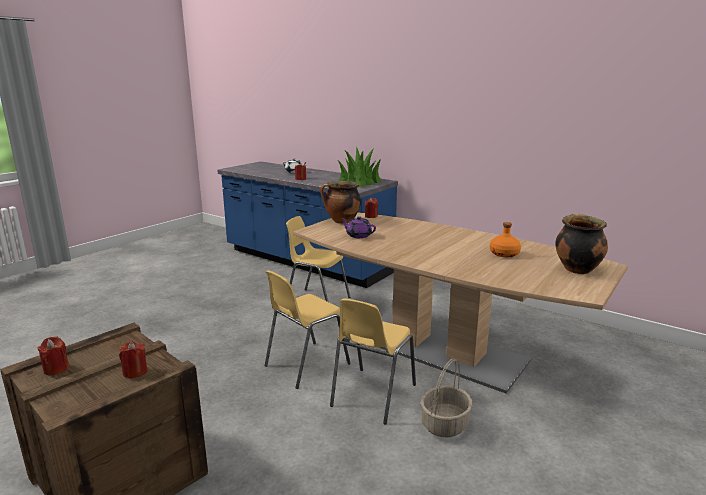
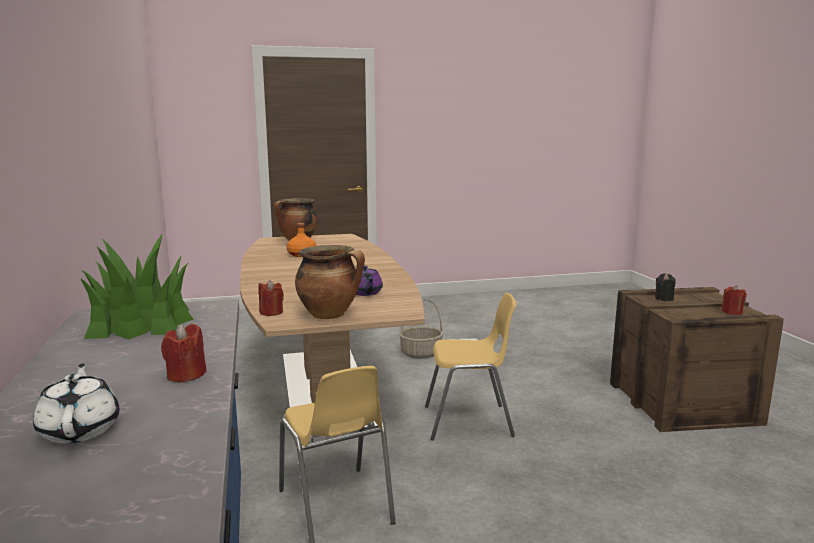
camera: 140 degrees left, 5 degrees down
red candle [119,342,147,379] -> black candle [655,273,676,301]
yellow chair [330,298,416,424] -> none

